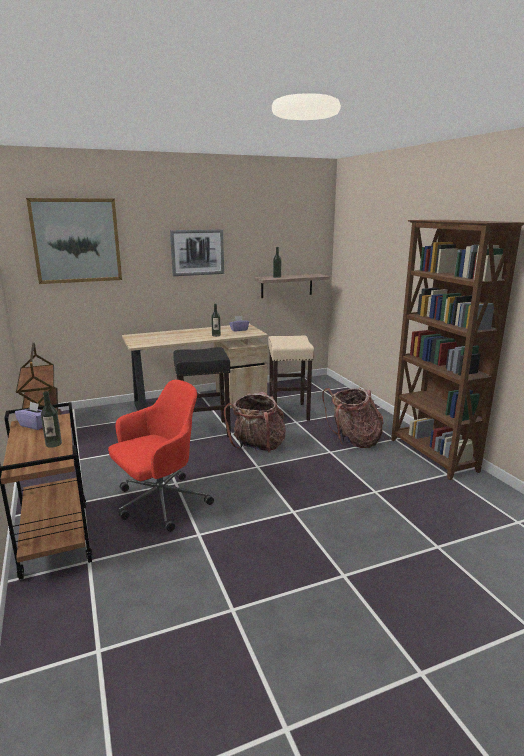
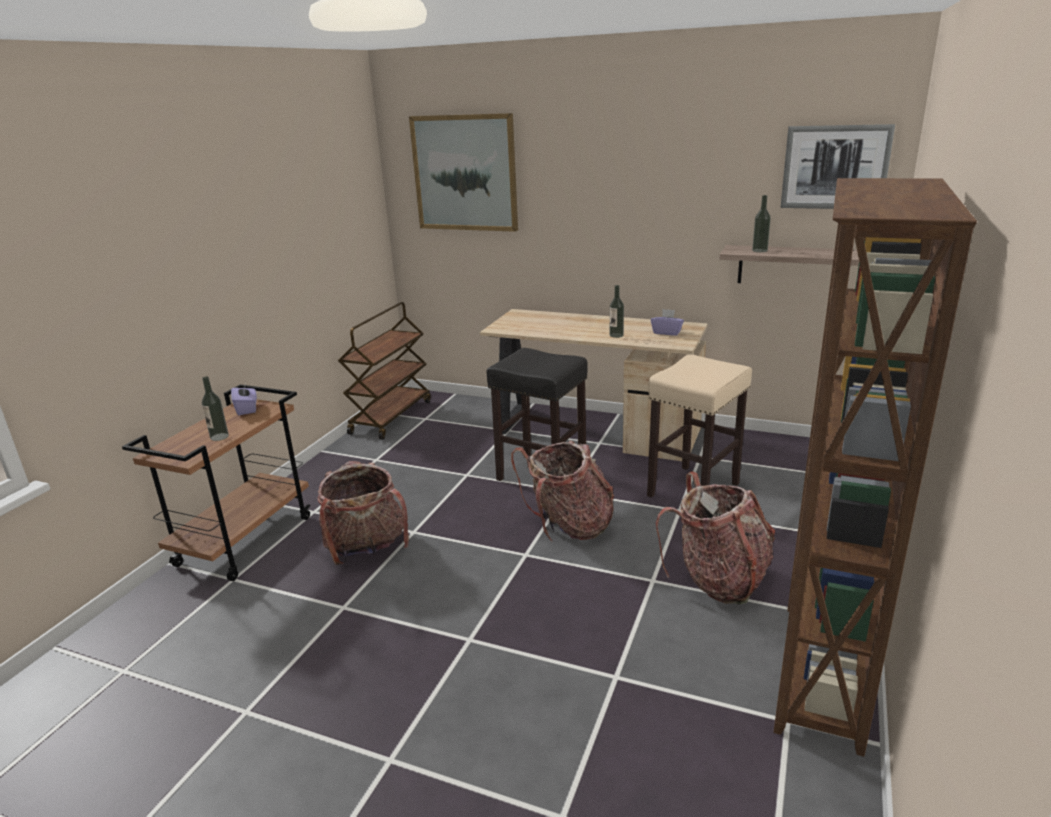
camera: 45 degrees right, 5 degrees up
red office chair [108,380,214,532] -> backpack [318,461,409,565]
picture [170,229,224,276] -> picture moved to [781,124,895,209]

